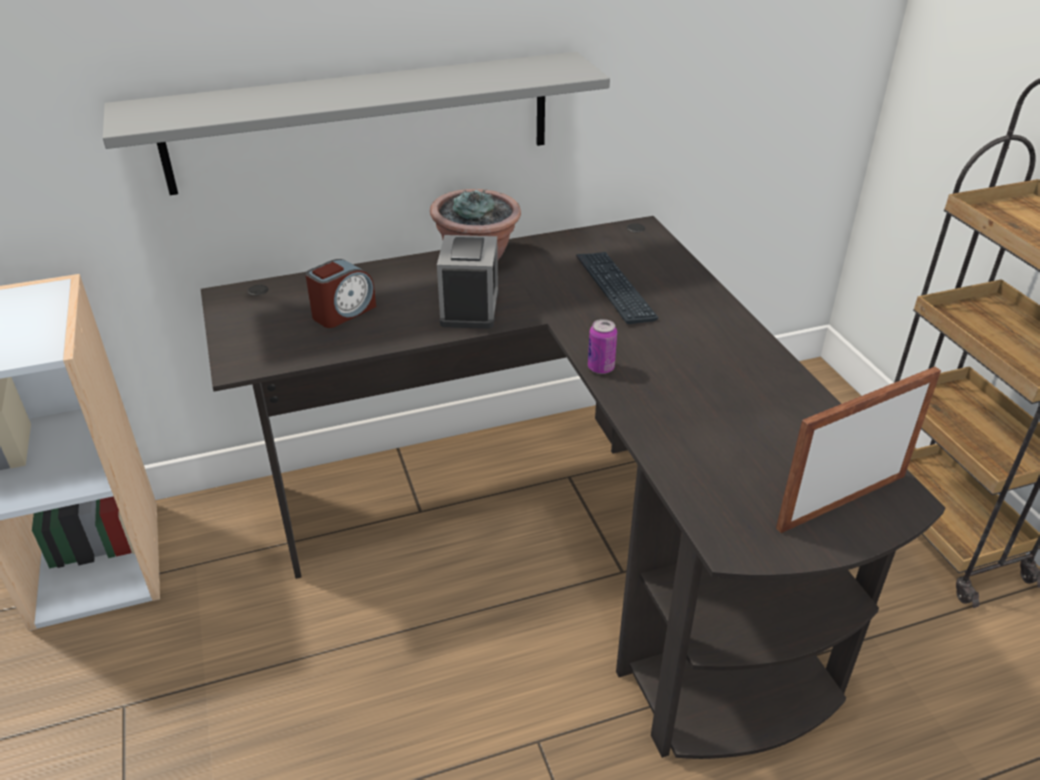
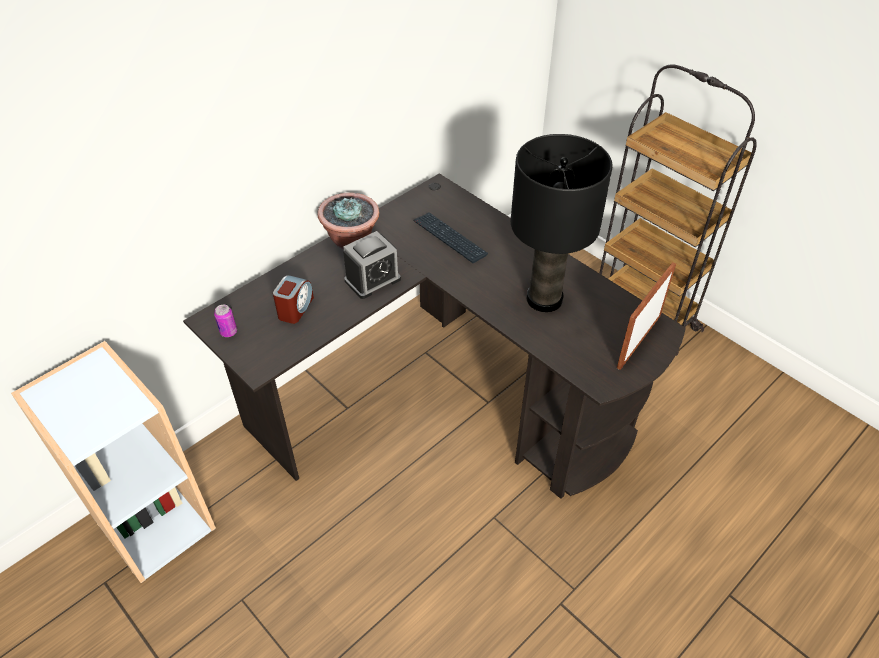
camera: 25 degrees left, 10 degrees up
grey shelf [103,52,610,195] -> none
alarm clock [437,235,498,329] -> alarm clock turned 75 degrees clockwise [343,231,401,299]
can [588,319,617,374] -> can moved to [214,305,237,337]
none -> black table lamp [511,134,612,312]

